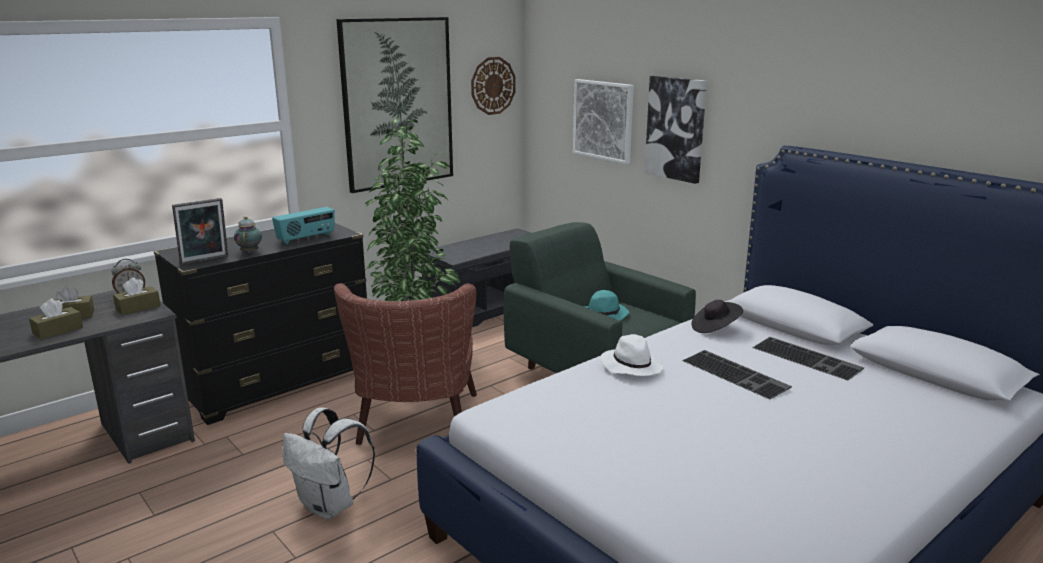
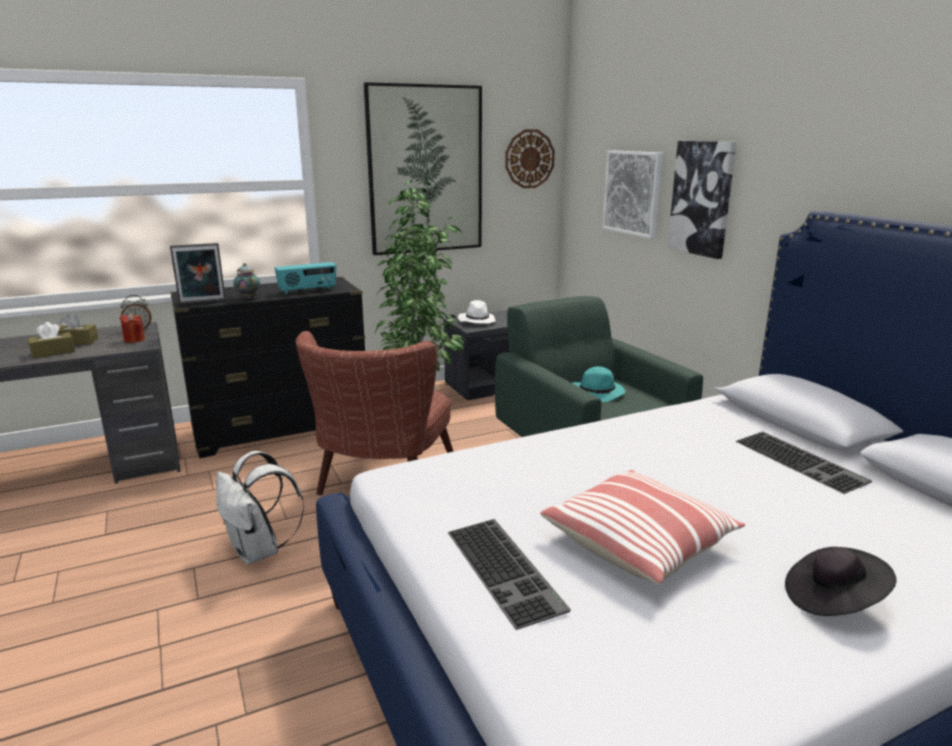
camera: 15 degrees right, 0 degrees up
brown tissue box [113,277,161,315] -> red candle [120,313,145,343]
teapot [234,216,262,253] -> teapot turned 45 degrees counterclockwise [233,263,260,299]
white hat [601,334,663,376] -> white hat moved to [458,300,496,323]
keyboard [682,350,792,400] -> keyboard moved to [448,519,571,630]
black hat [691,300,743,333] -> black hat moved to [785,547,897,616]
none -> pillow [540,470,745,584]

